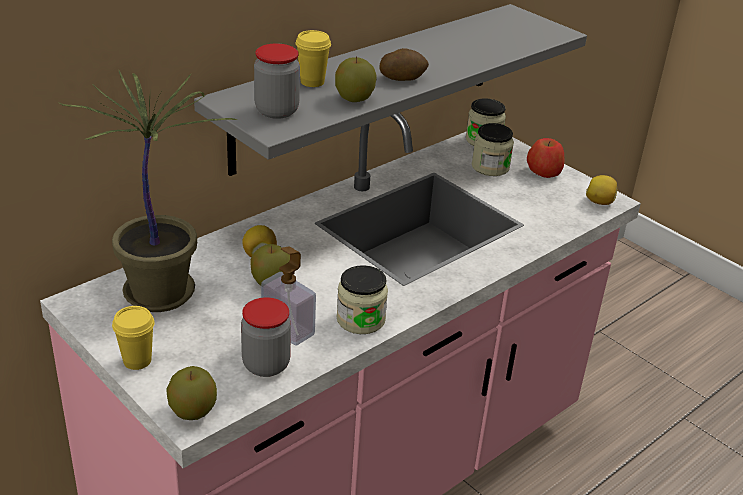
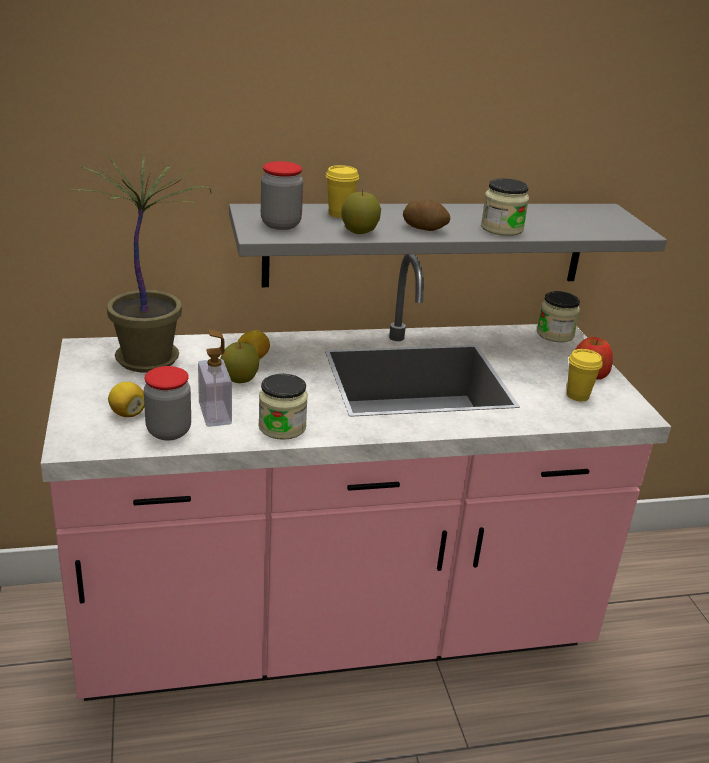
camera: 30 degrees right, 5 degrees down
yellow cup [112,306,155,370] -> yellow cup moved to [567,349,602,401]
apple [166,366,217,420] -> none
jar [472,123,514,176] -> jar moved to [481,178,529,236]
lemon [586,175,617,205] -> lemon moved to [108,382,145,417]

